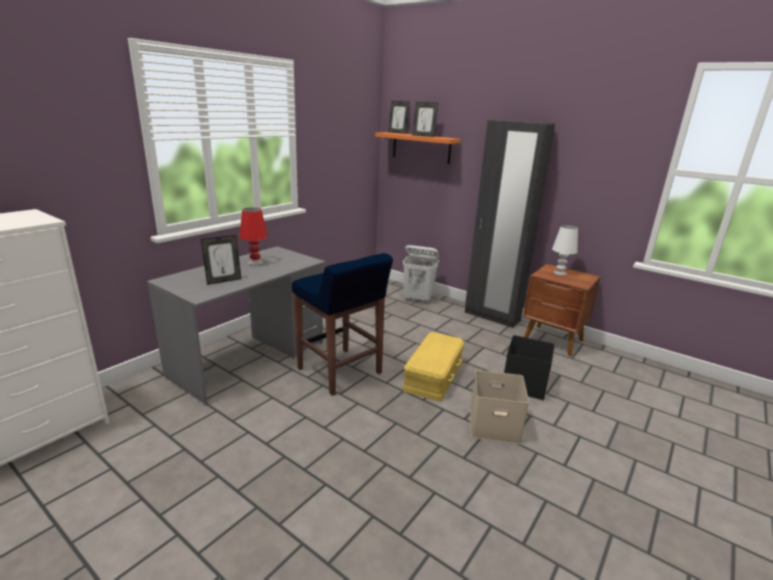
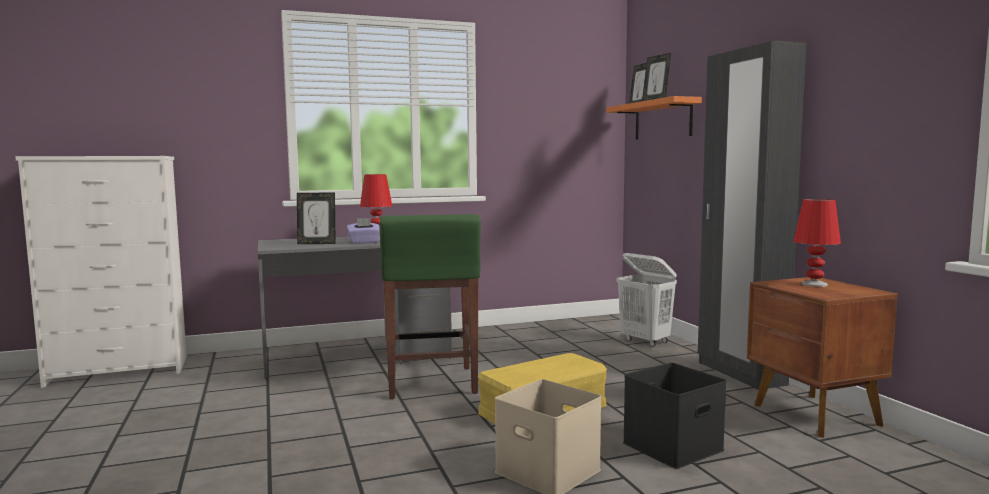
camera: 35 degrees right, 15 degrees down
blue stool [292,253,393,396] -> green stool [380,214,481,399]
white table lamp [552,225,578,276] -> red table lamp [794,199,841,287]
none -> purple tissue box [346,218,380,244]

